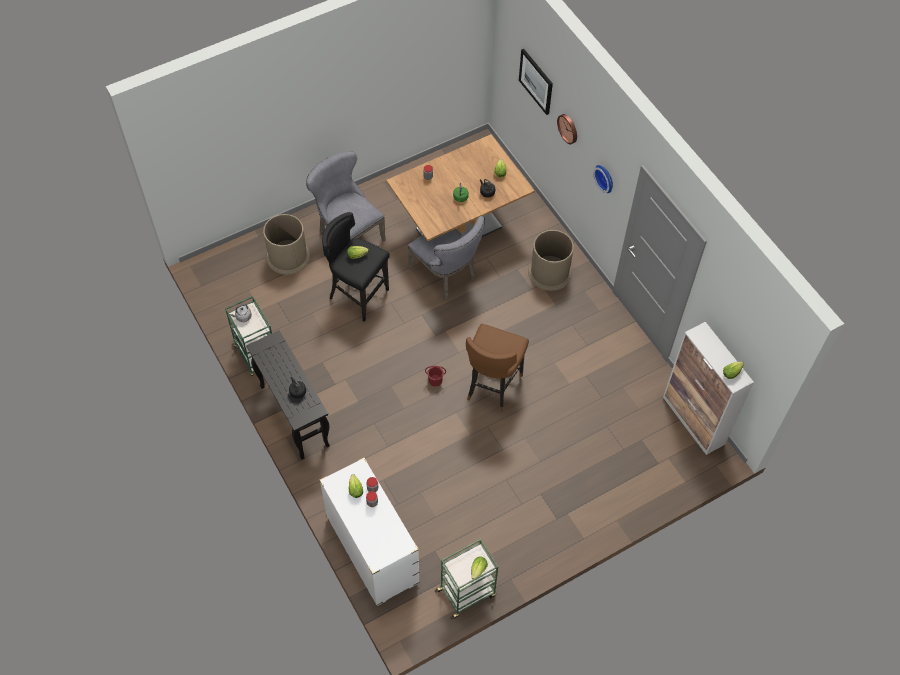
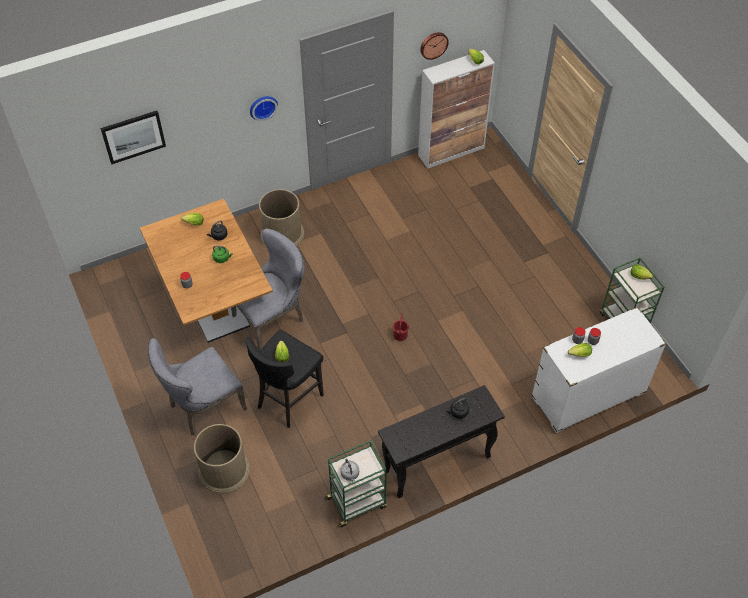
camera: 85 degrees left, 5 degrees down
brown stool [466,324,529,412] -> none
wall clock [557,114,577,144] -> wall clock moved to [420,32,449,60]

